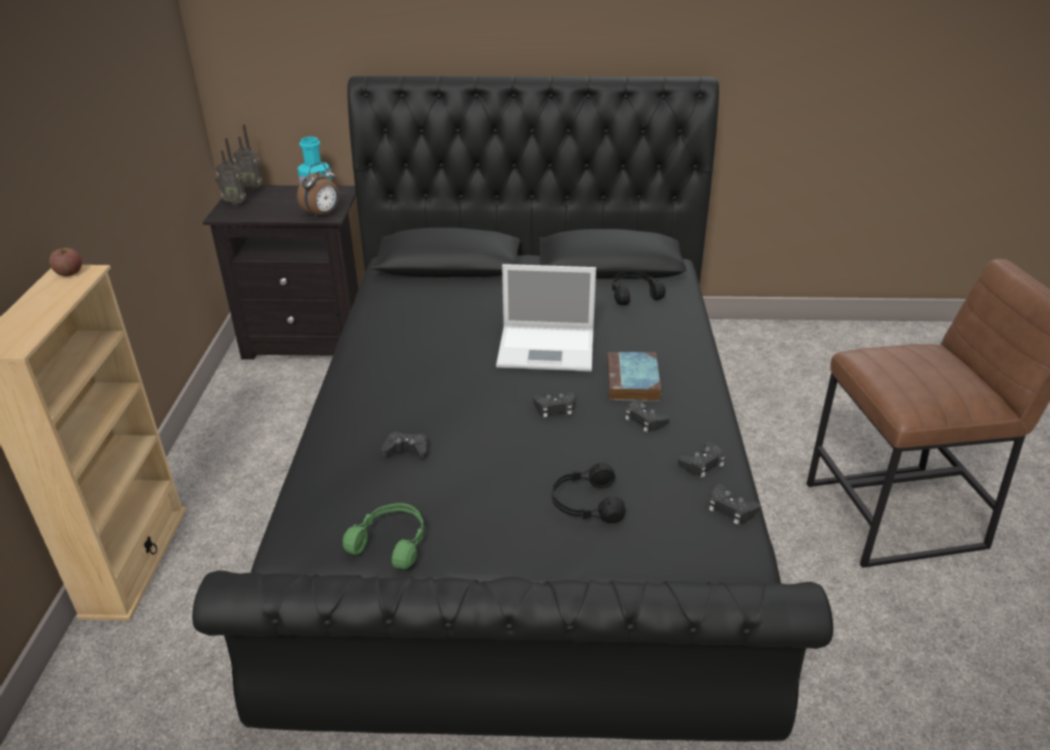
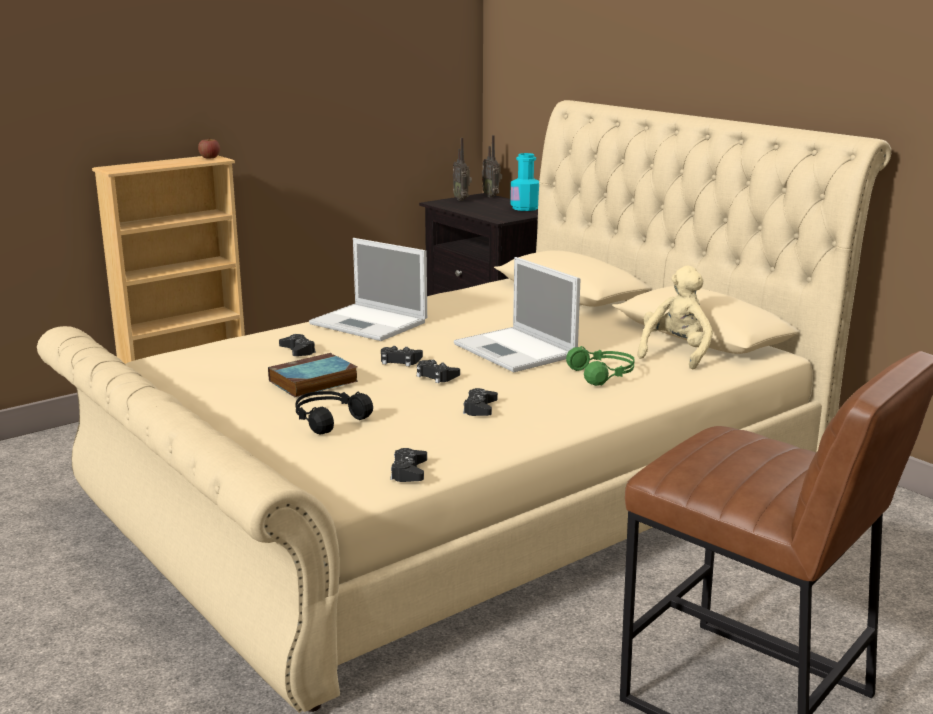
camera: 50 degrees right, 15 degrees down
black bed [192,76,833,741] -> beige bed [37,100,891,713]
alarm clock [297,162,339,218] -> none
green headphones [343,503,424,569] -> green headphones moved to [566,346,635,386]
book [607,352,661,401] -> book moved to [268,353,358,397]
black headphones [612,272,666,305] -> beige plush toy [637,265,713,370]
black game controller [678,442,725,478] -> black game controller moved to [381,346,423,367]
none -> laptop [309,238,427,341]

